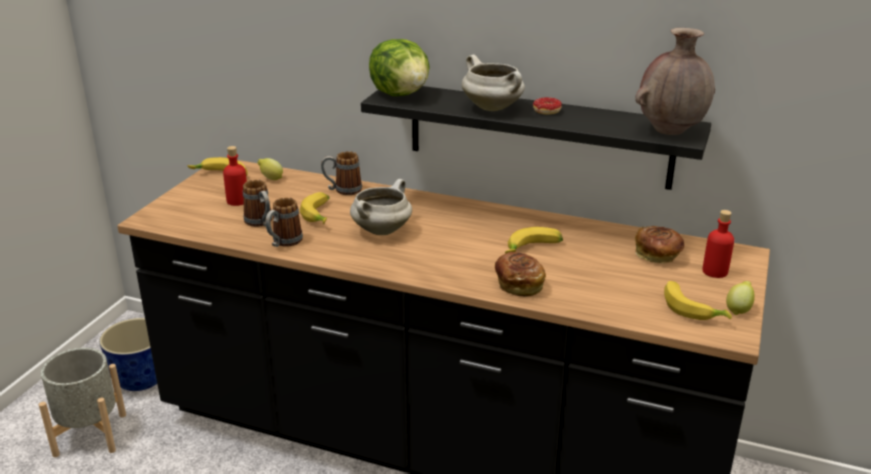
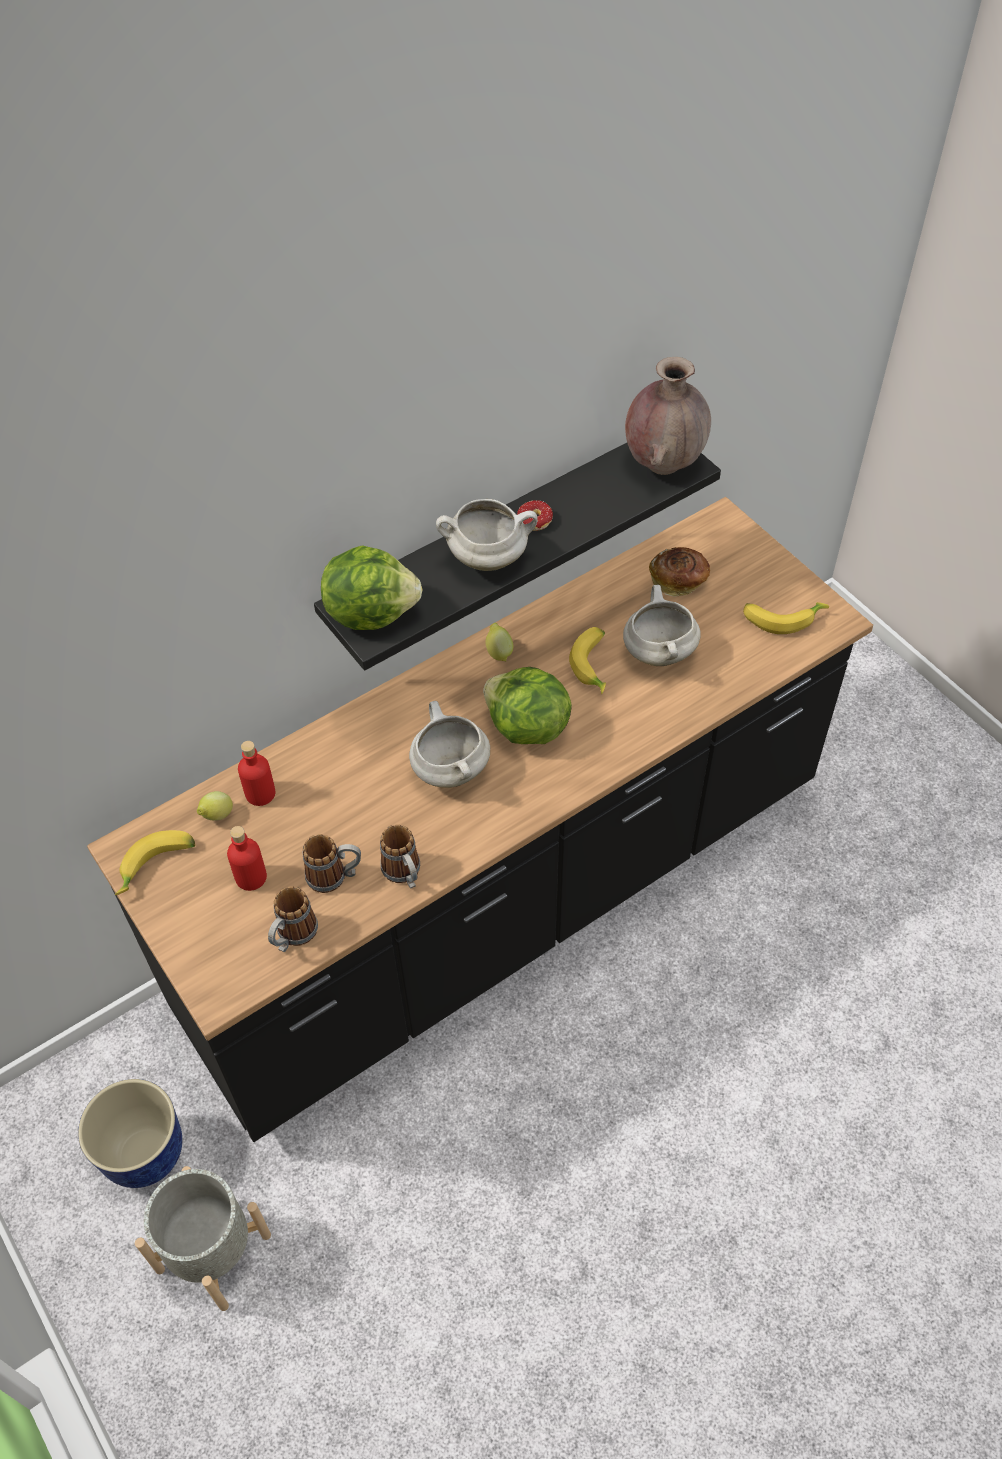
camera: 55 degrees left, 25 degrees up
banana [300,192,329,224] -> none
mug [321,151,362,195] -> mug moved to [268,886,318,952]
bread [495,252,546,297] -> none
red bottle [702,210,734,278] -> red bottle moved to [238,741,275,806]
lemon [726,281,755,315] -> lemon moved to [485,623,513,661]
none -> lettuce [483,667,572,744]
none -> white cooking pot [623,585,701,666]

